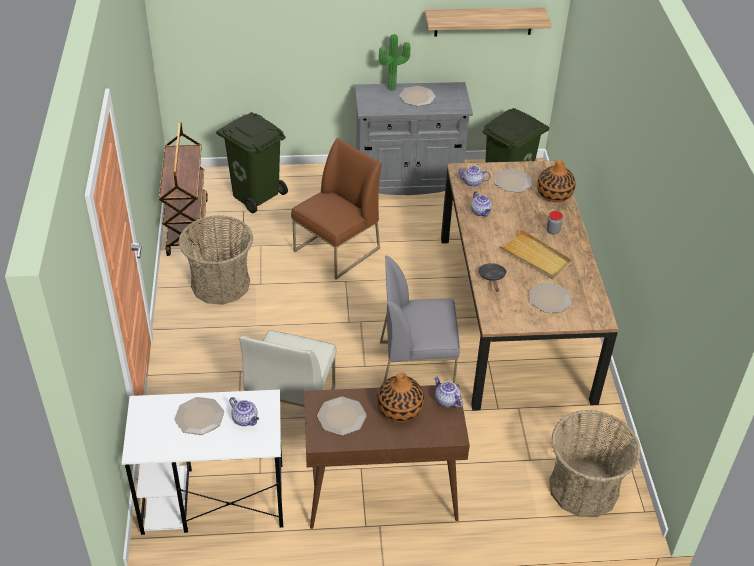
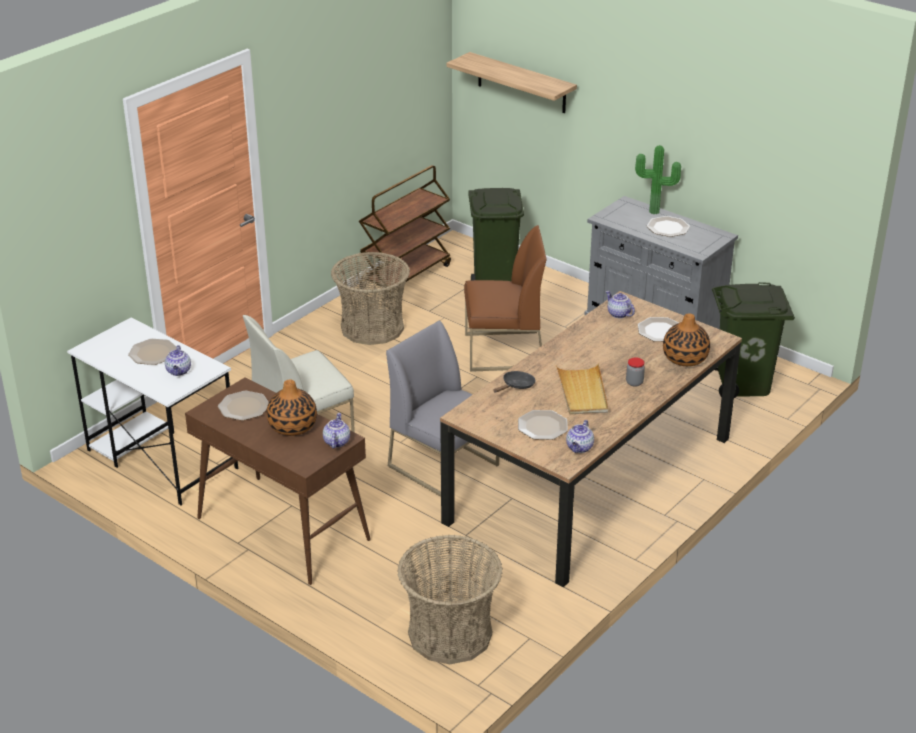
camera: 45 degrees right, 10 degrees down
shelf [425,7,552,37] -> shelf moved to [447,52,577,113]
teapot [471,191,492,217] -> teapot moved to [566,420,594,453]

